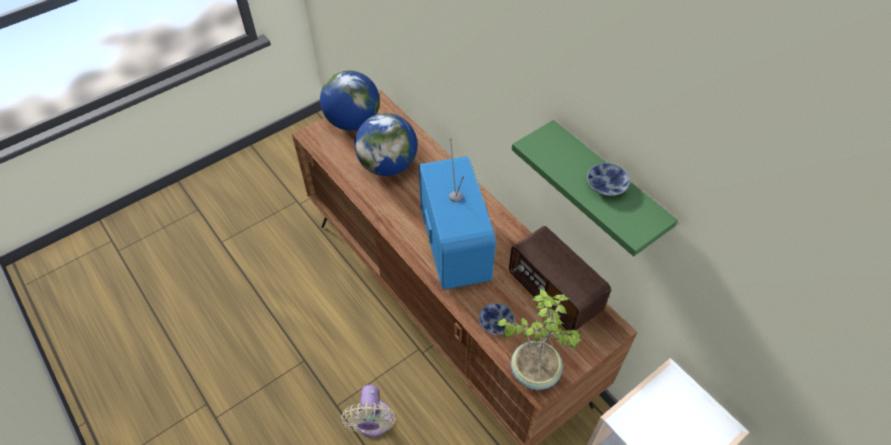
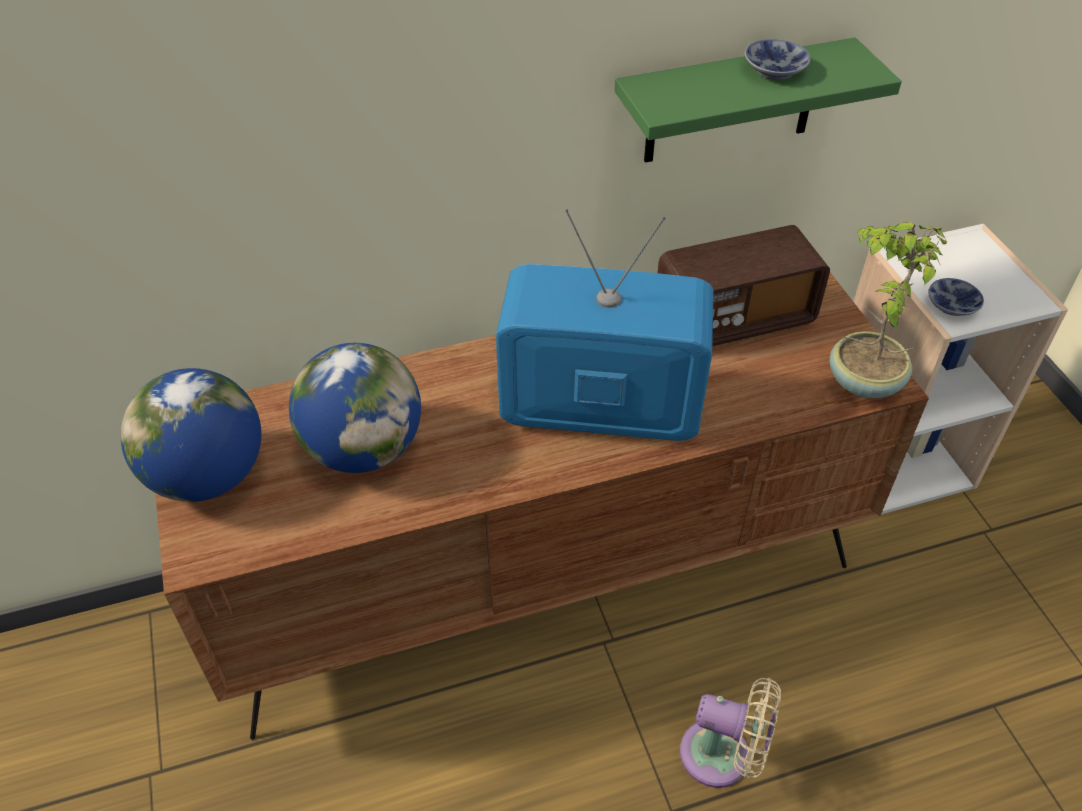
camera: 70 degrees left, 5 degrees down
bowl [479,303,515,335] -> bowl moved to [928,278,984,316]

